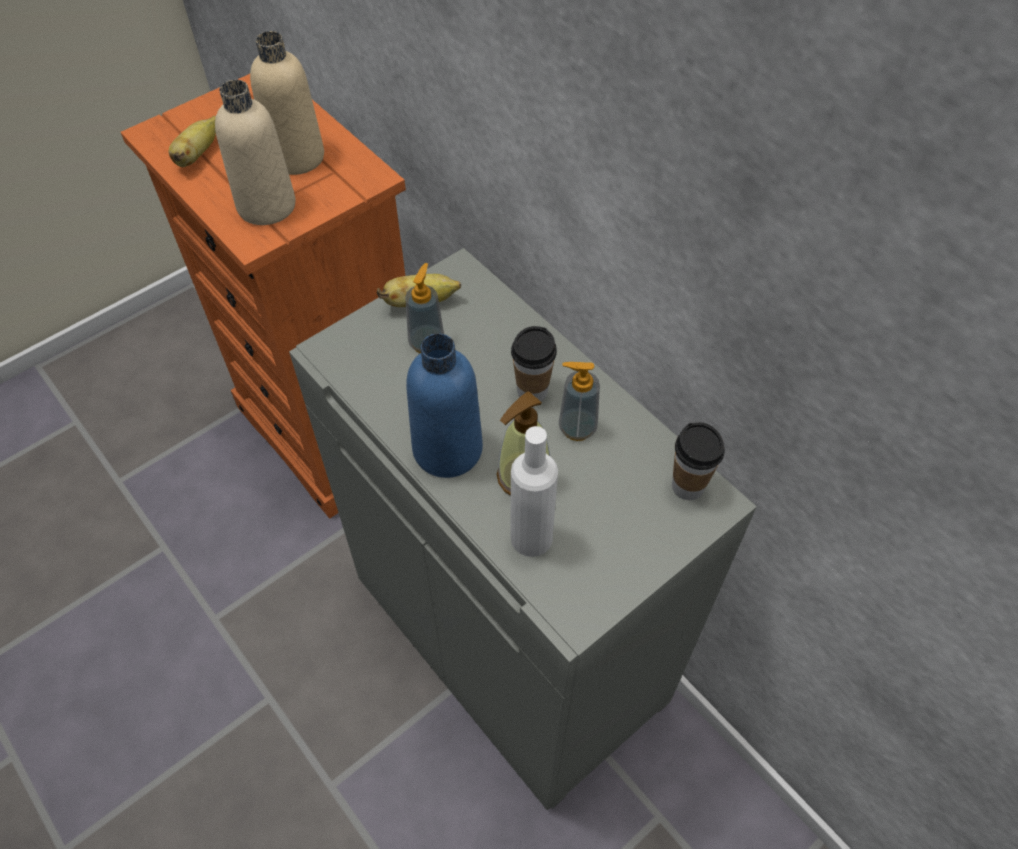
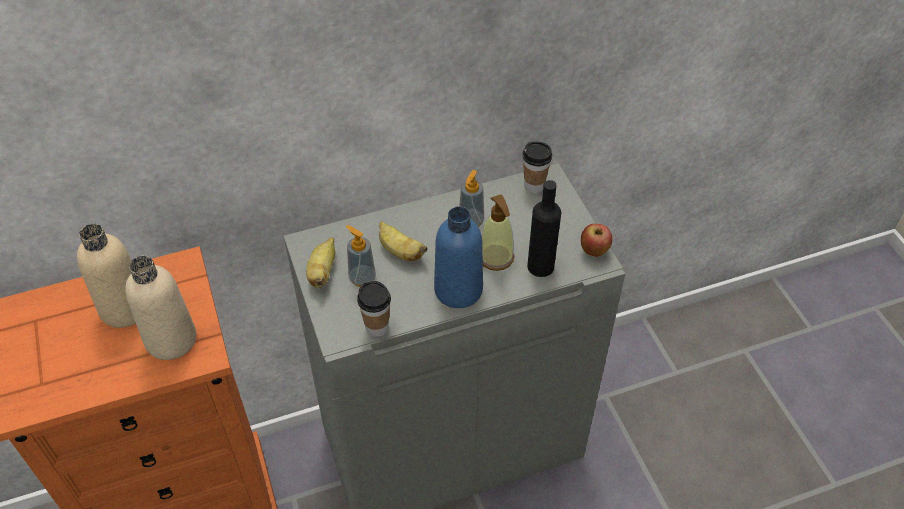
camera: 70 degrees left, 5 degrees down
banana [169,116,216,167] -> banana moved to [379,221,428,261]
cup [511,326,557,401] -> cup moved to [357,281,391,337]
white bottle [511,426,558,557] -> black bottle [527,180,561,277]
none -> apple [581,224,612,257]

